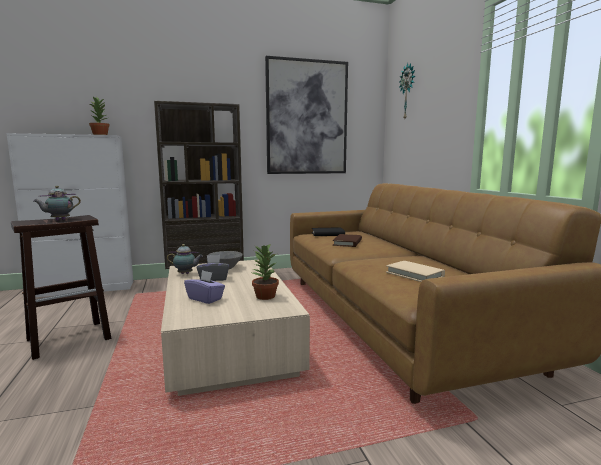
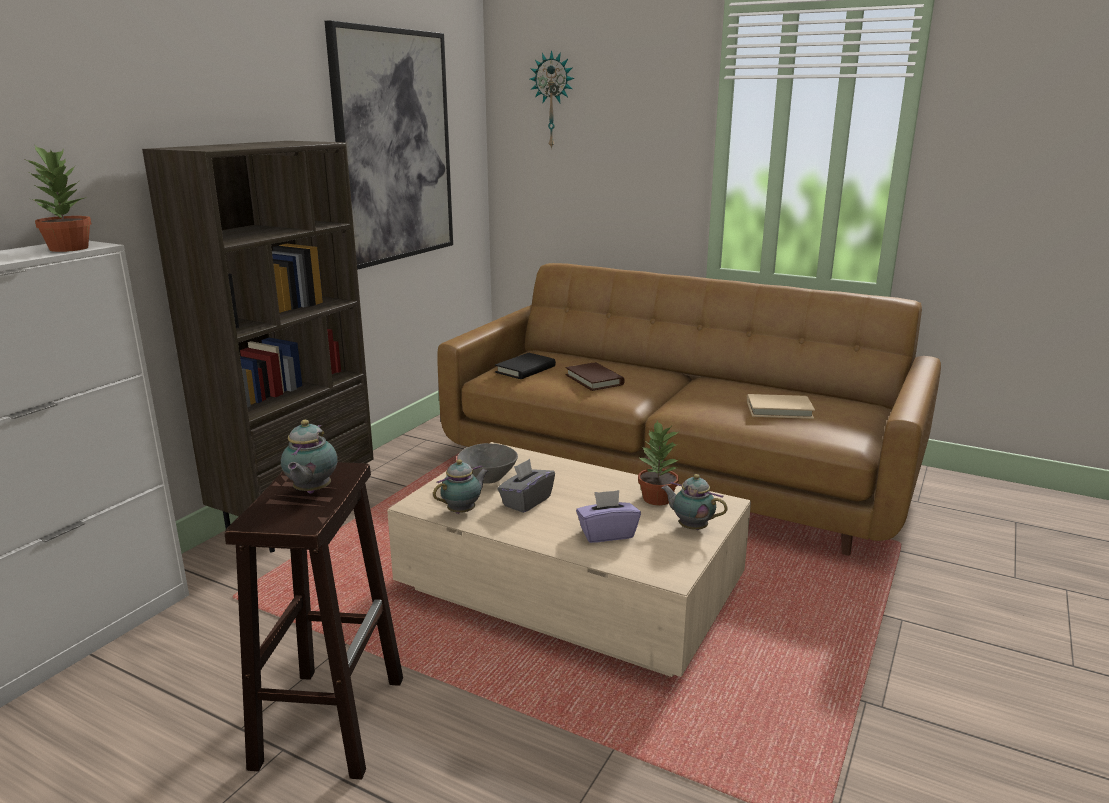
camera: 45 degrees left, 10 degrees up
none -> teapot [662,474,727,530]

